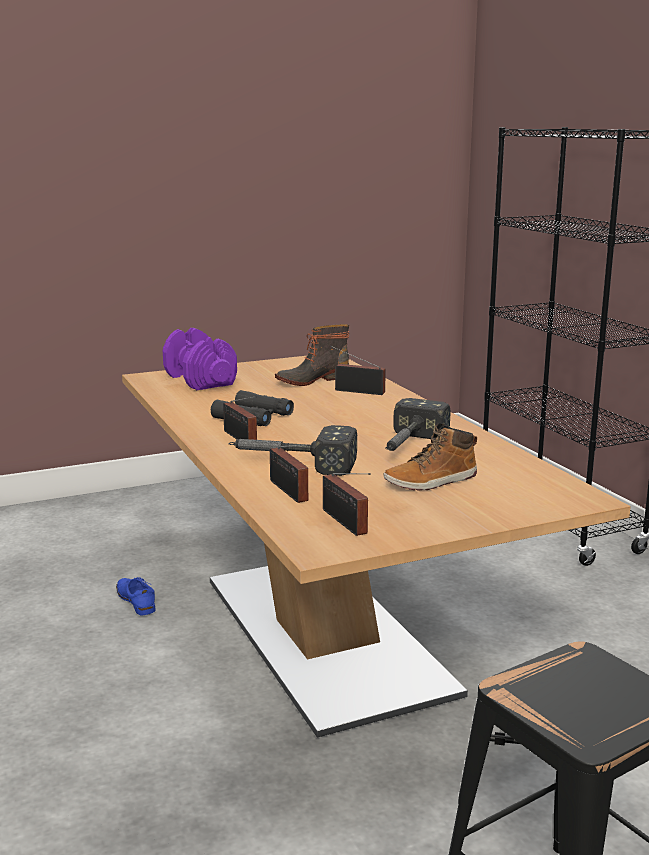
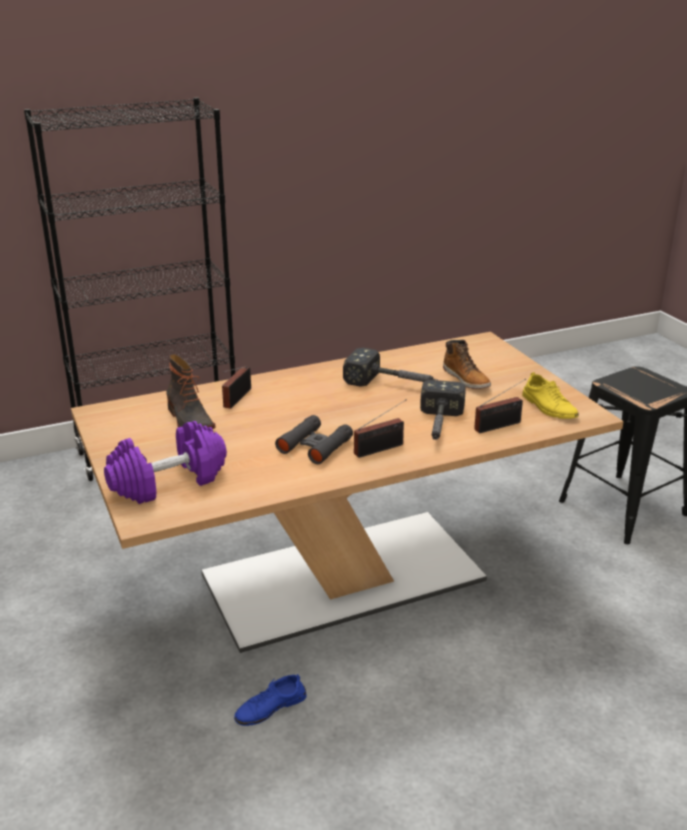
camera: 90 degrees left, 10 degrees up
radio [323,473,371,536] -> yellow shoe [522,372,579,419]

